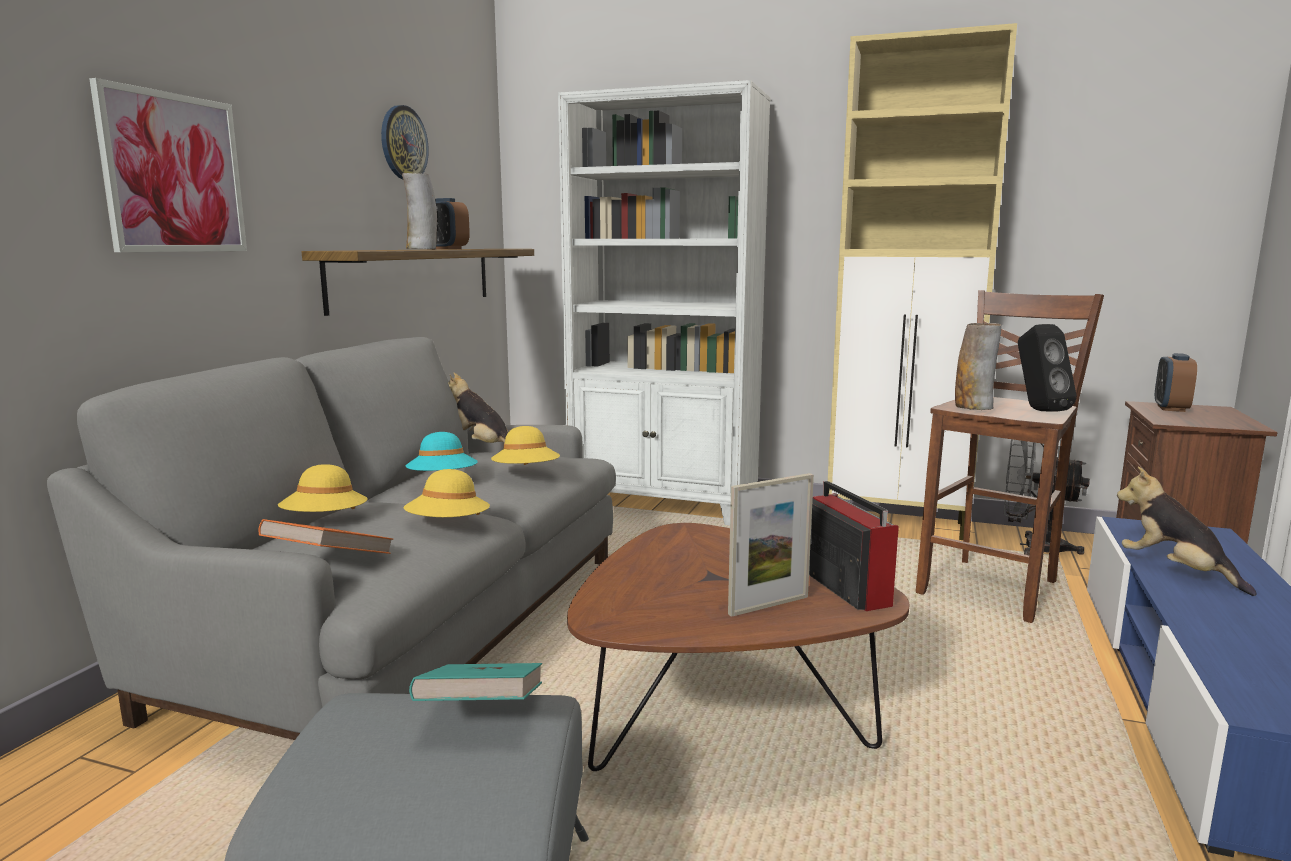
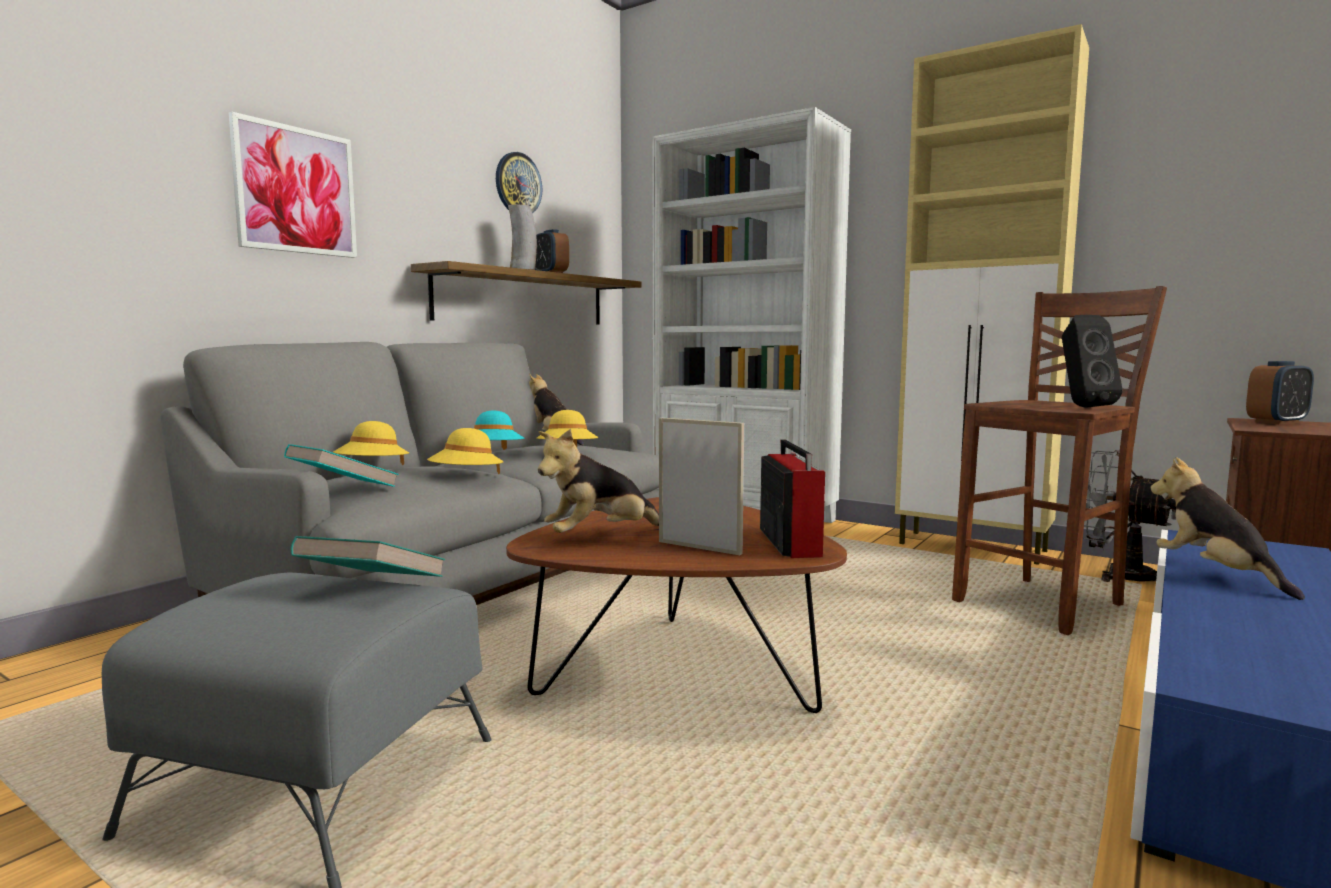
camera: 15 degrees right, 5 degrees down
orange book [258,519,393,554] -> turquoise book [284,444,399,487]
picture frame [728,473,814,617] -> picture frame turned 135 degrees counterclockwise [659,418,744,555]
vase [955,323,1002,410] -> none
alarm clock [1155,353,1197,412] -> alarm clock turned 150 degrees counterclockwise [1246,361,1314,424]
none -> plush toy [538,429,659,533]

